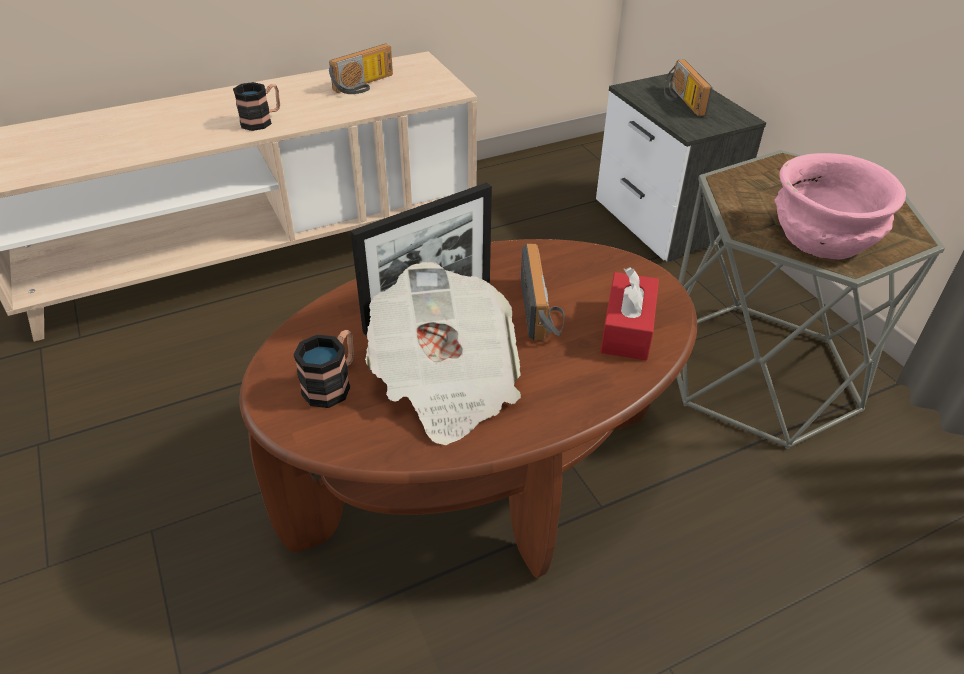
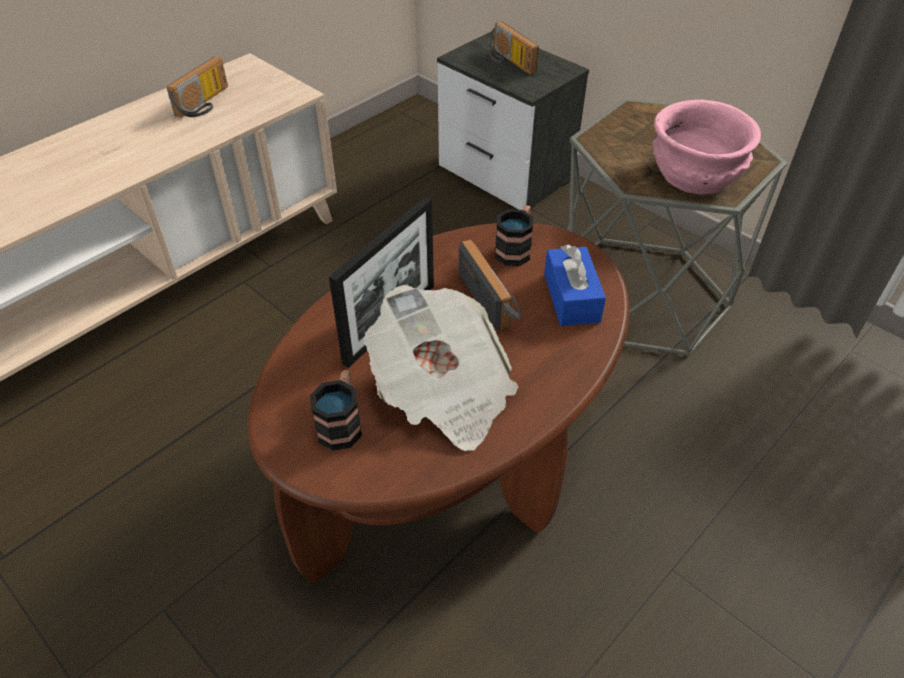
camera: 20 degrees left, 5 degrees up
mug [233,82,280,131] -> mug moved to [495,205,533,266]
red tissue box [601,267,659,360] -> blue tissue box [544,244,606,326]

